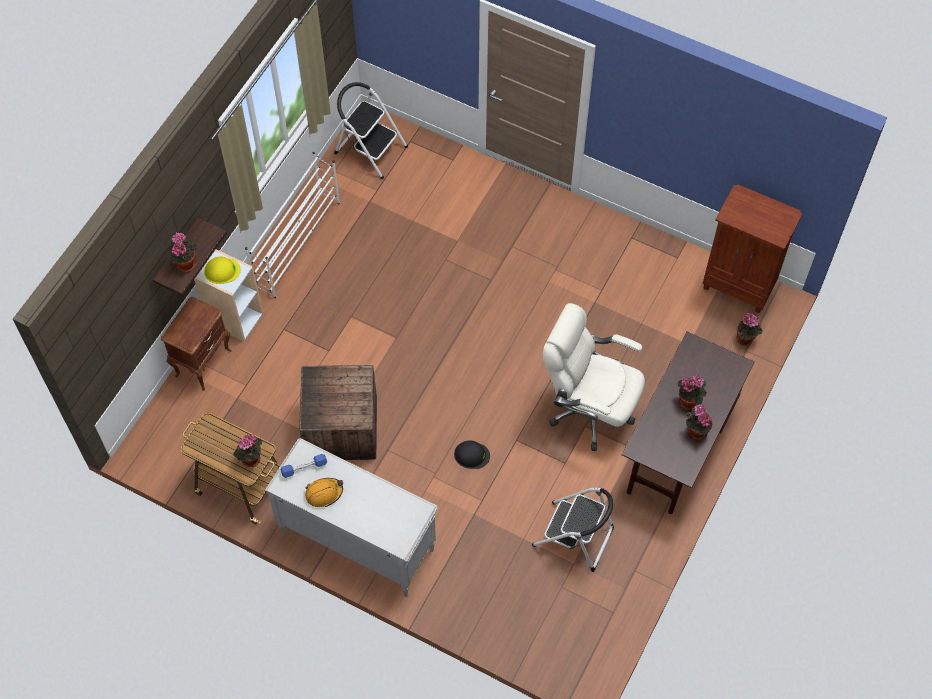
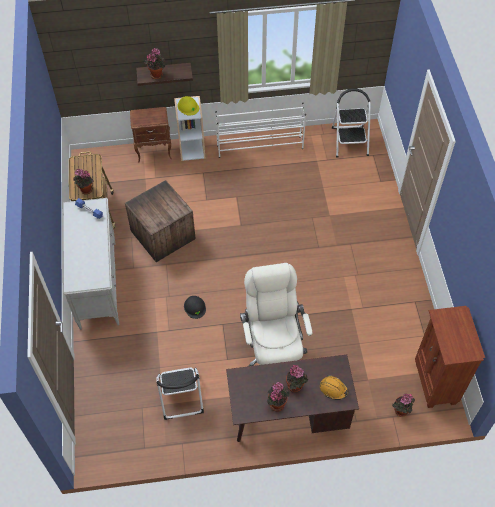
camera: 55 degrees right, 5 degrees down
orange hard hat [305,478,343,507] -> orange hard hat moved to [320,375,349,400]

